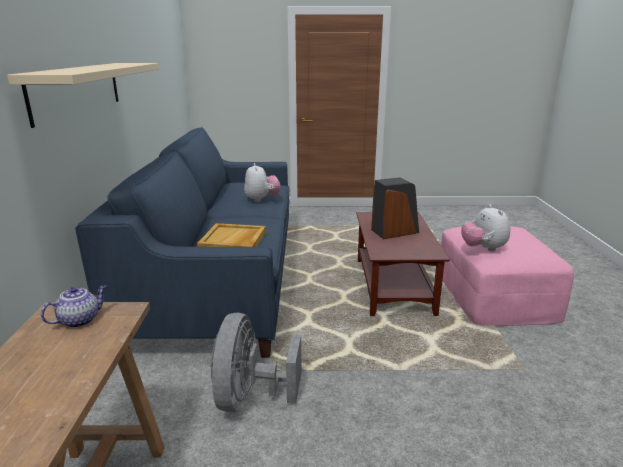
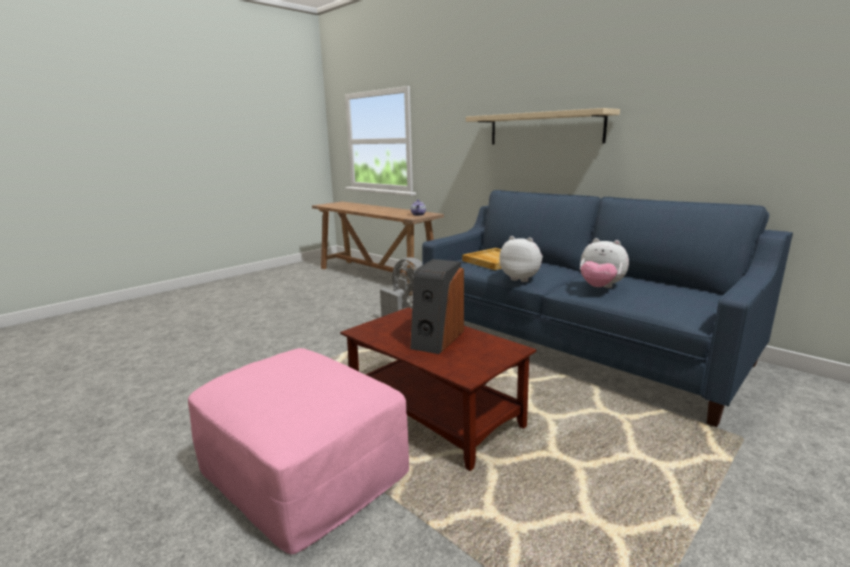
camera: 135 degrees right, 5 degrees down
plush toy [461,204,510,251] -> plush toy moved to [499,236,543,282]

